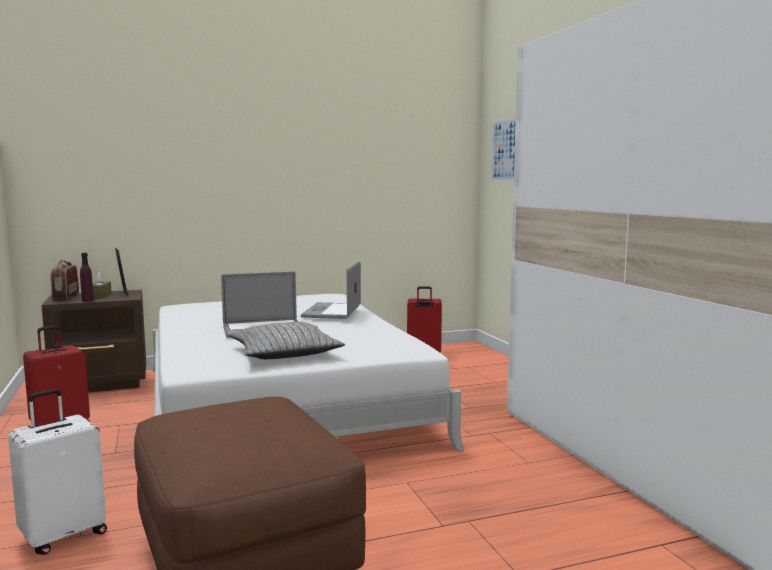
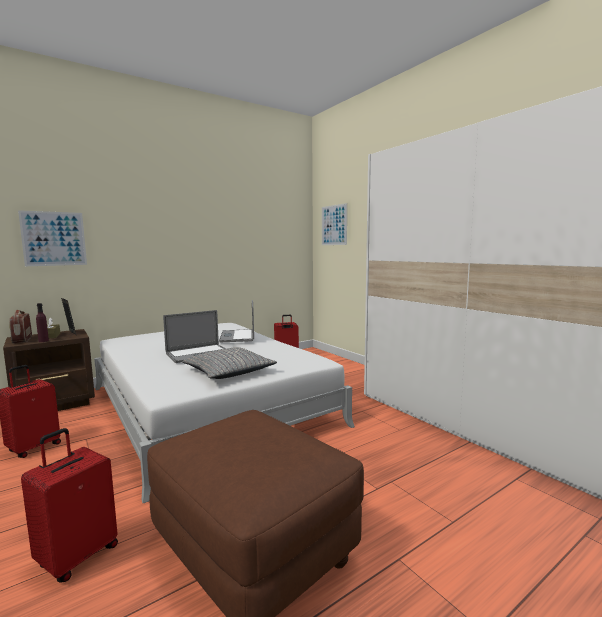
camera: 15 degrees left, 0 degrees up
white suitcase [8,389,107,555] -> red suitcase [21,428,118,583]
none -> picture [18,210,87,266]

